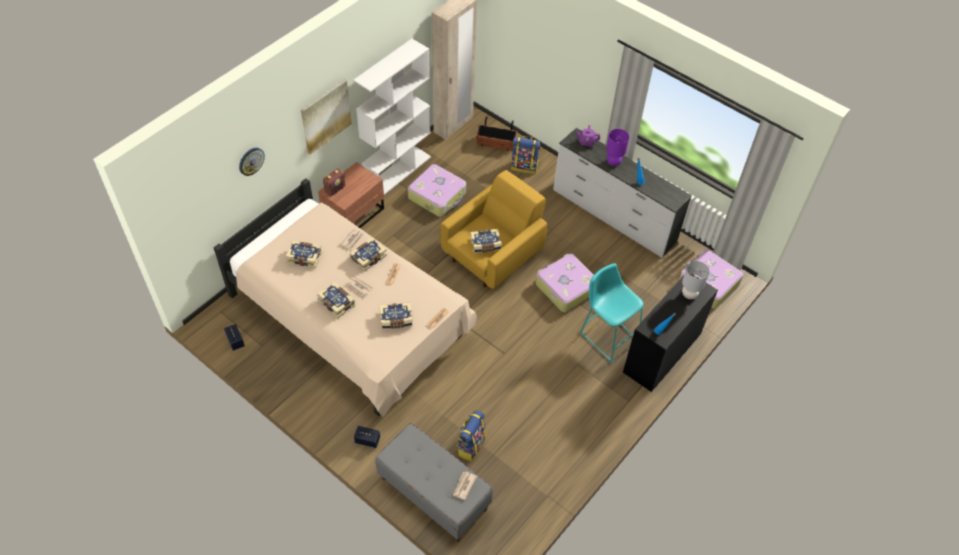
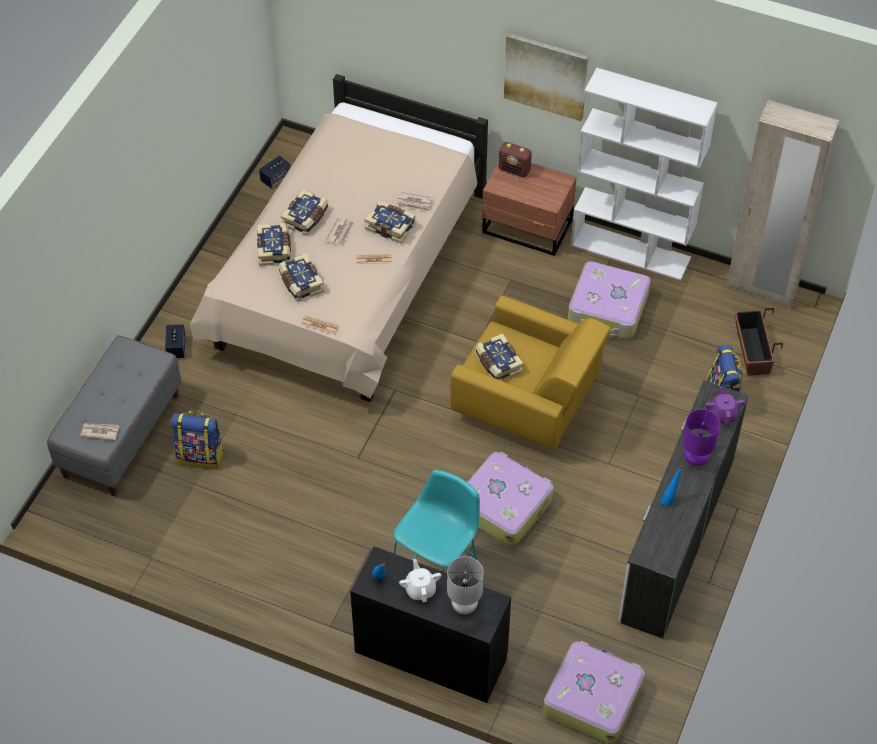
camera: 75 degrees right, 0 degrees up
wall clock [239,148,265,176] -> none
book [286,241,322,268] -> book moved to [256,223,291,266]
none -> white teapot [399,559,441,602]

